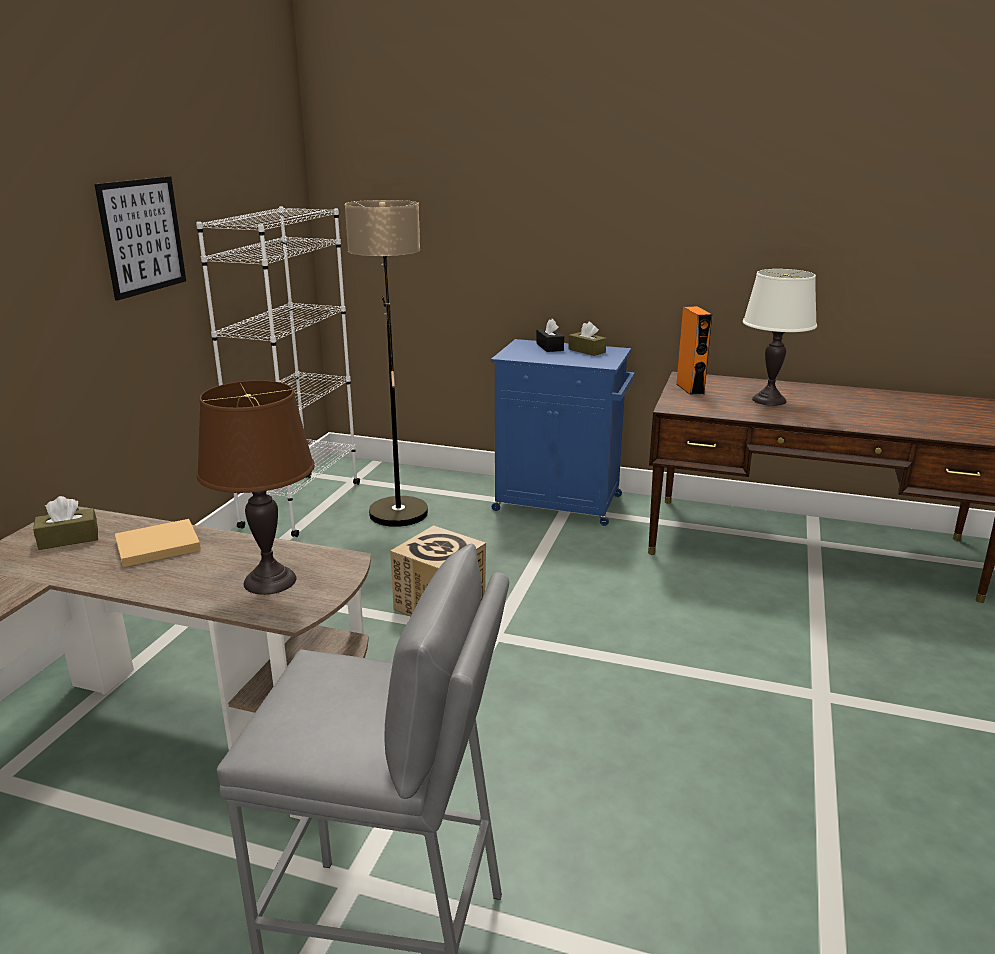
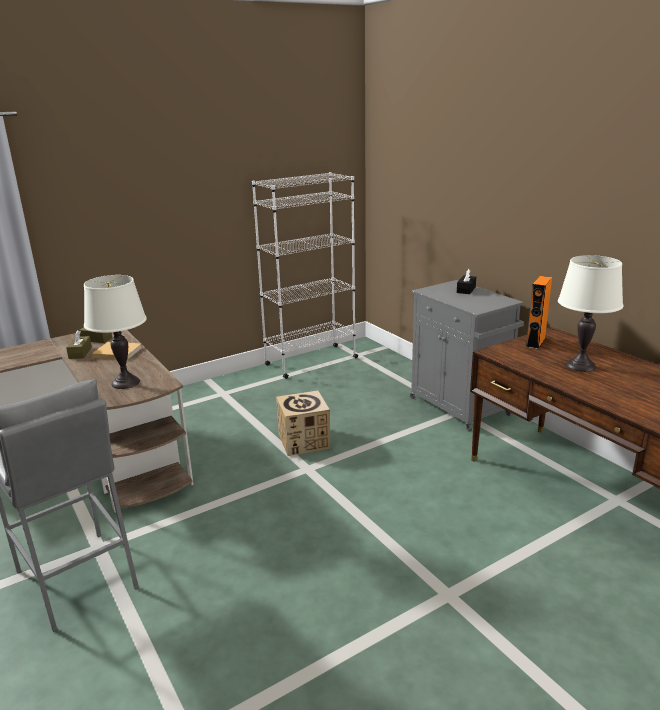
camera: 40 degrees right, 0 degrees up
picture [94,176,186,300] -> none
brown table lamp [197,380,315,595] -> white table lamp [84,275,147,389]
floor lamp [345,200,428,527] -> none
blue cabinet [491,339,635,526] -> grey cabinet [410,280,524,431]
brown tissue box [568,322,607,356] -> brown tissue box moved to [66,330,92,359]

